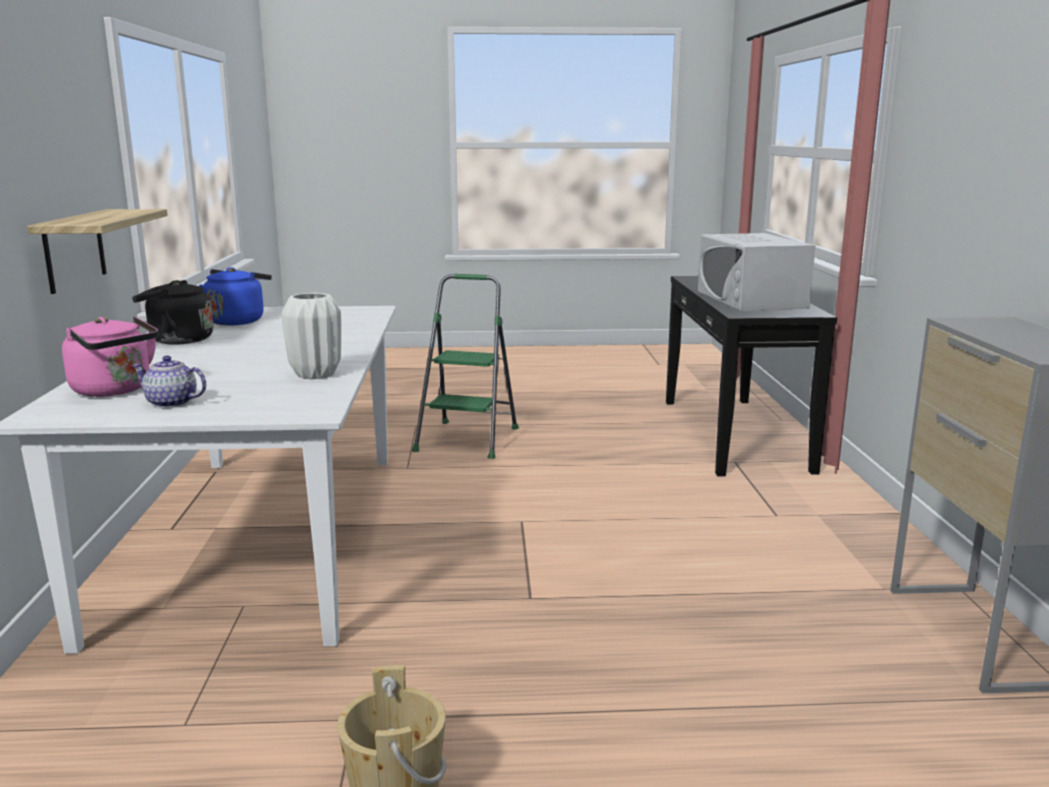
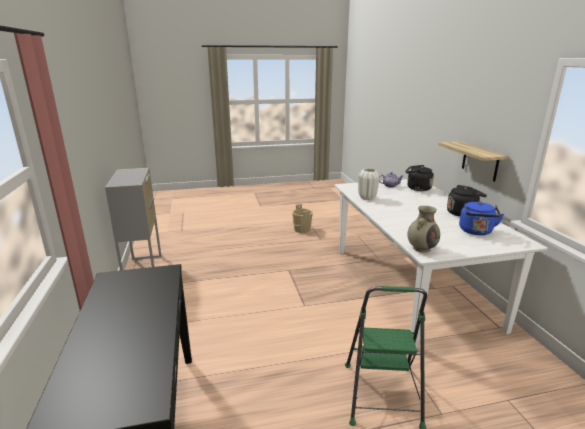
camera: 170 degrees right, 5 degrees up
pink kettle [62,316,158,397] -> black kettle [406,165,434,191]
white microwave [698,233,816,311] -> none
none -> beige vase [407,206,440,253]

